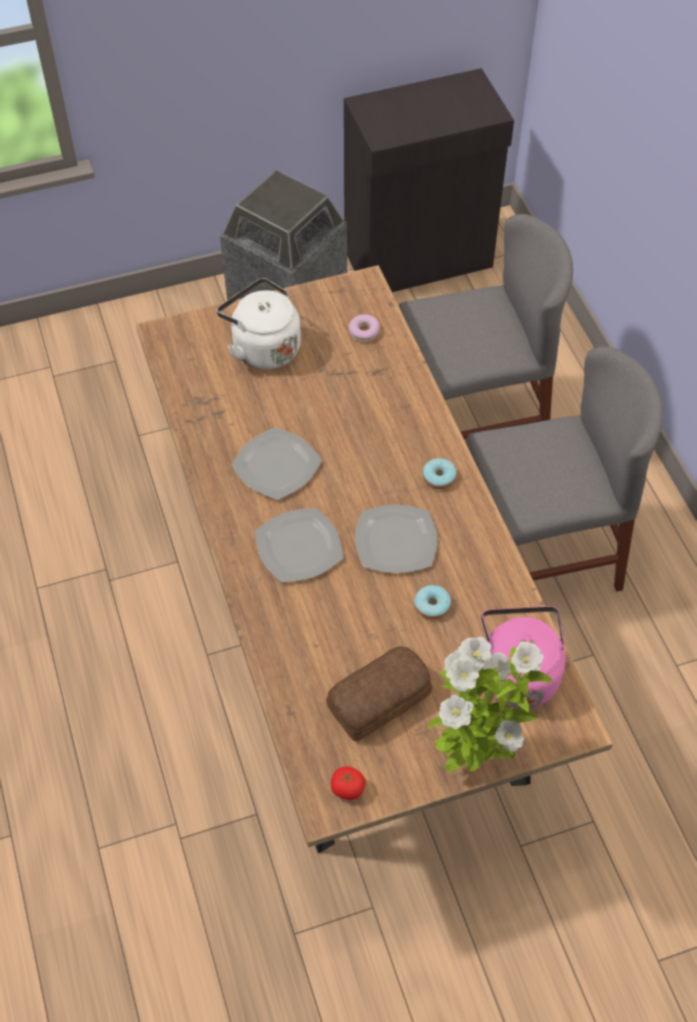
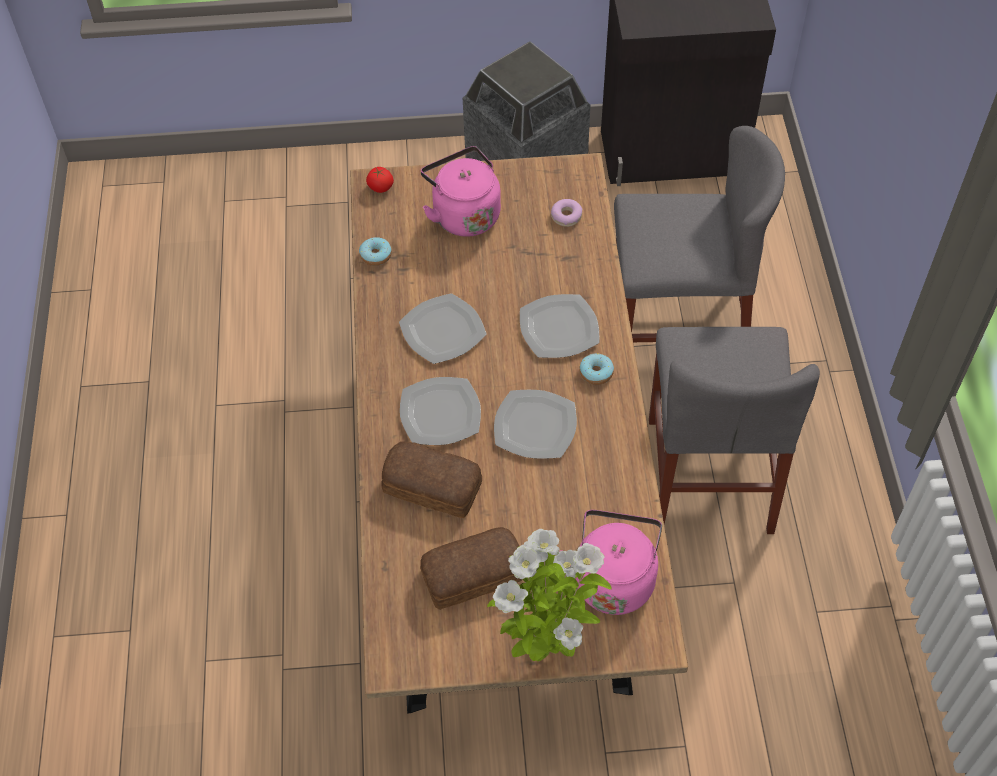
camera: 15 degrees right, 0 degrees up
white kettle [217,278,301,369] -> pink kettle [421,146,501,237]
tomato [331,766,366,800] -> tomato moved to [366,167,394,193]
donut [414,585,451,619] -> donut moved to [359,237,392,266]
grey chair [466,346,663,592] -> grey chair turned 90 degrees clockwise [649,327,820,534]
none -> bread [381,441,482,518]
none -> plate [520,294,599,358]

